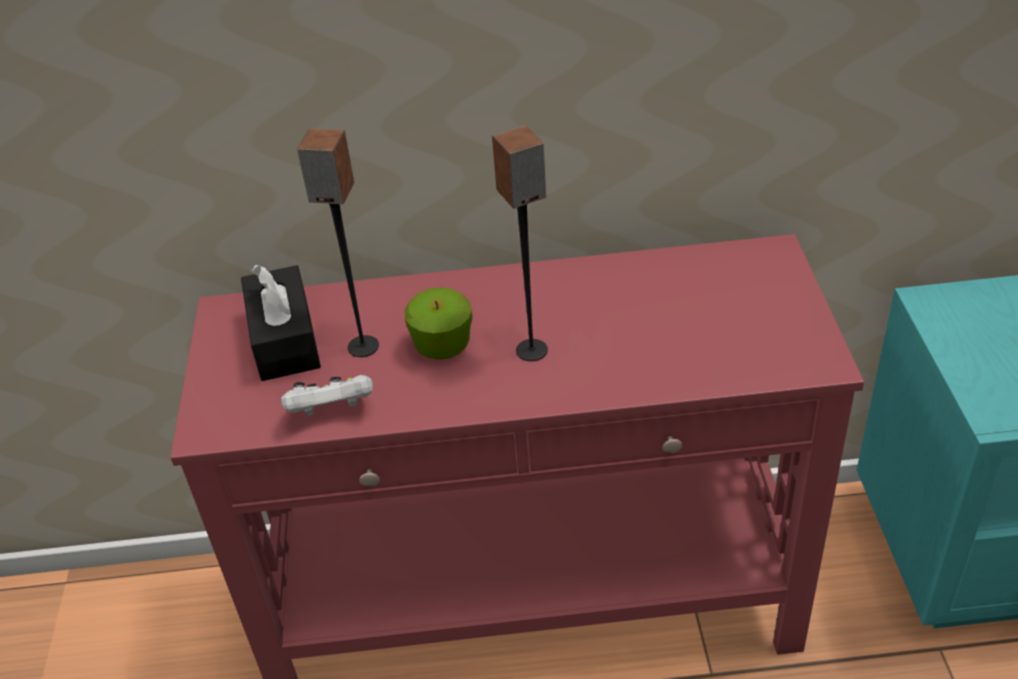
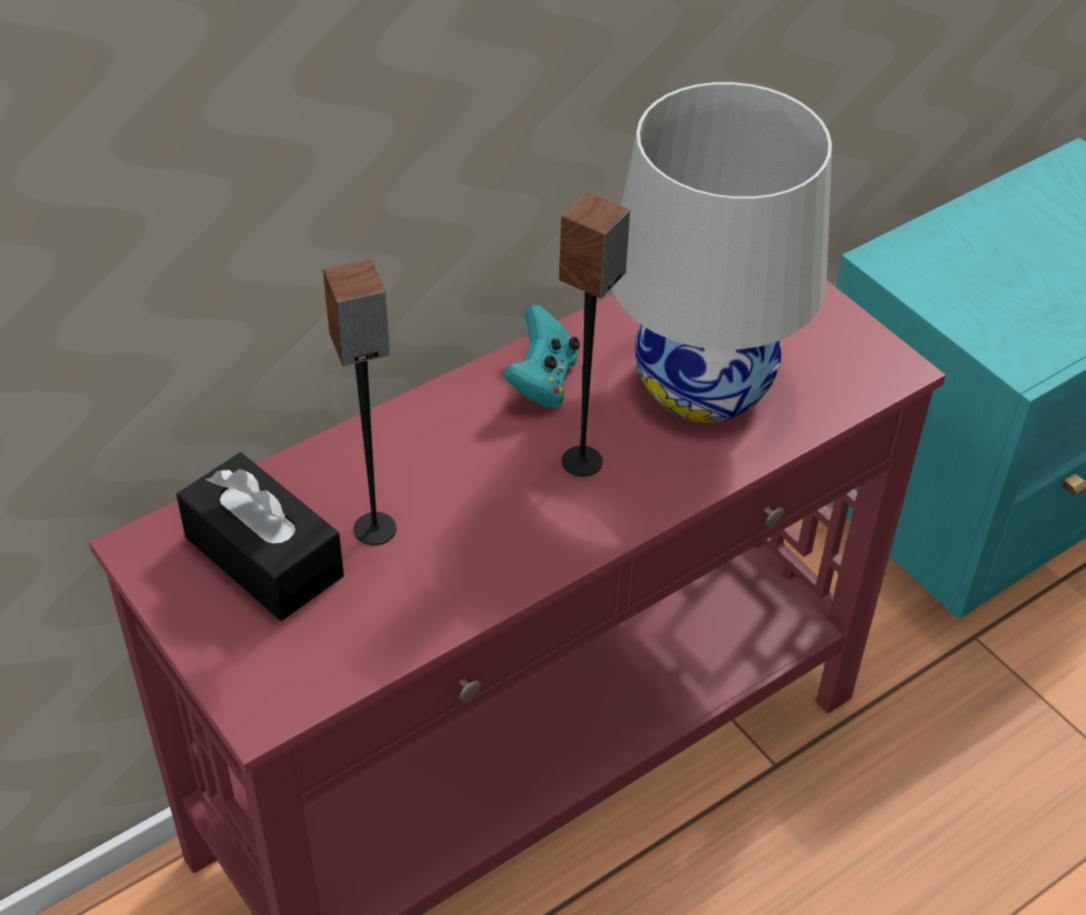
camera: 35 degrees left, 5 degrees up
white game controller [281,375,373,416] -> none
apple [405,287,473,360] -> none
none -> turquoise game controller [502,304,580,408]
none -> white table lamp [612,82,832,423]

